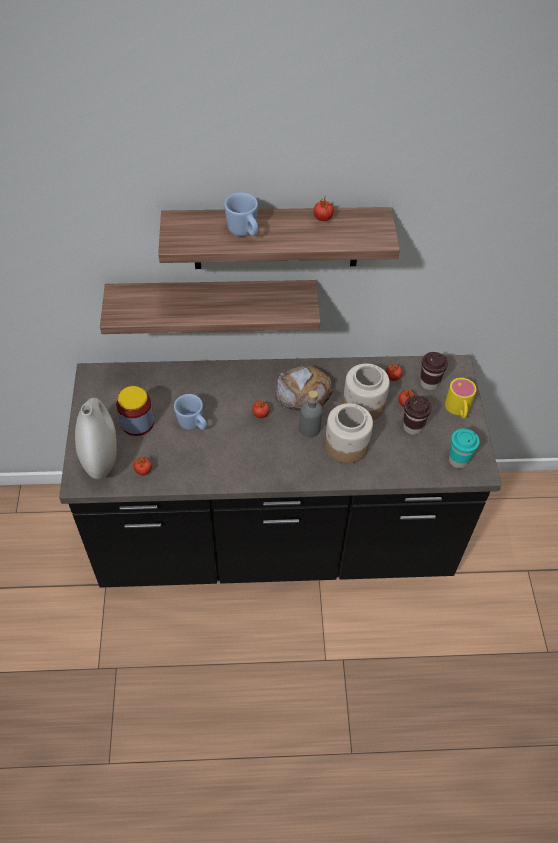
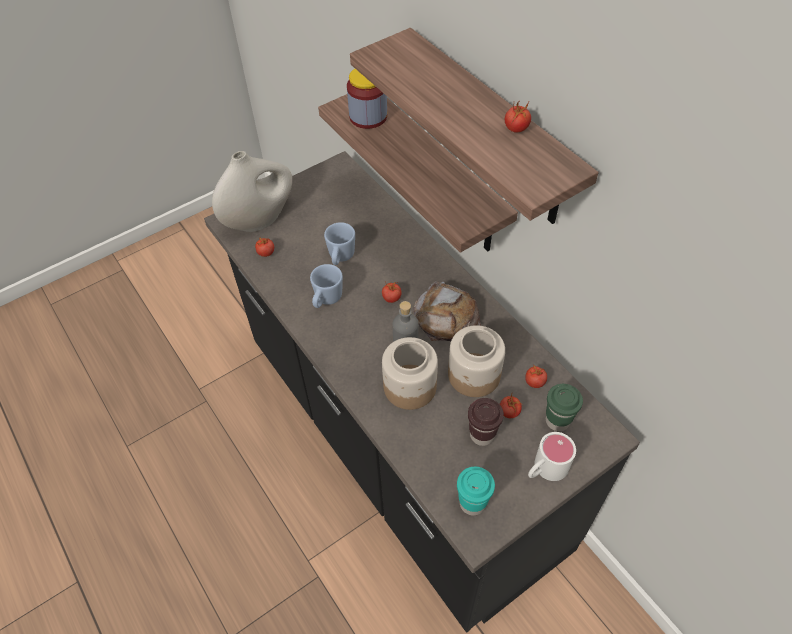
camera: 60 degrees right, 0 degrees up
jar [116,386,154,436] -> jar moved to [347,69,387,129]
blue mug [224,193,258,236] -> blue mug moved to [310,264,343,308]
brown cup [420,352,448,390] -> green cup [546,384,583,431]
yellow mug [445,378,477,419] -> white mug [528,432,576,481]

